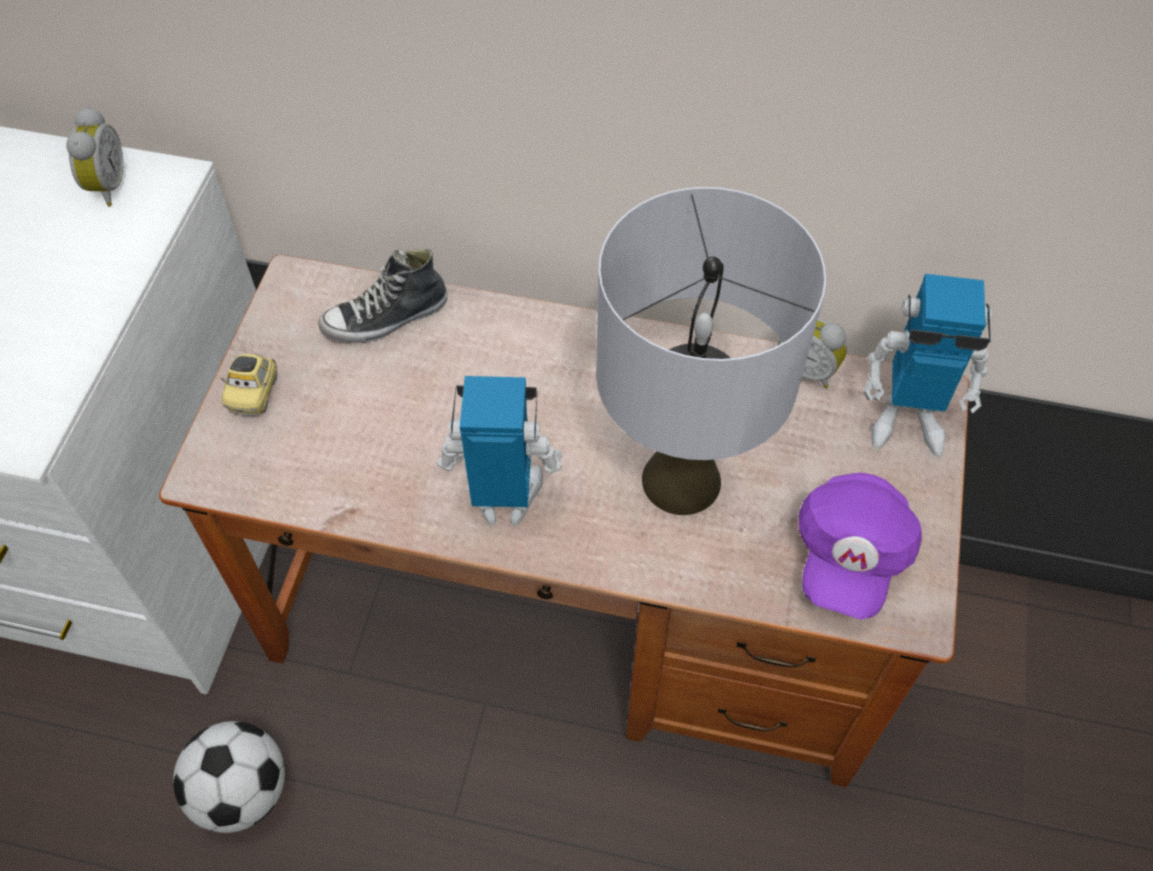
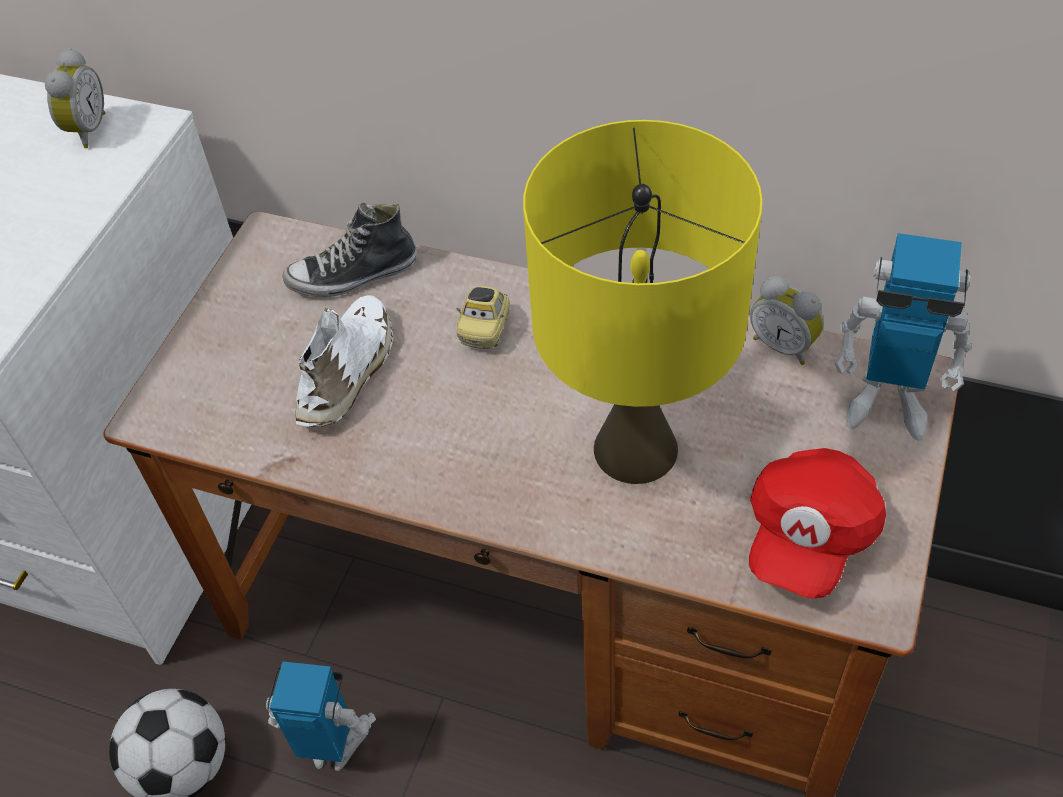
camera: 10 degrees right, 5 degrees down
toy car [221,354,277,416] -> toy car moved to [456,286,510,349]
toy robot [437,376,563,526] -> toy robot moved to [266,662,376,771]
grey table lamp [596,187,826,515] -> yellow table lamp [523,120,763,484]
purple cap [799,473,922,619] -> red cap [749,448,886,598]
none -> white shoe [296,295,393,427]

